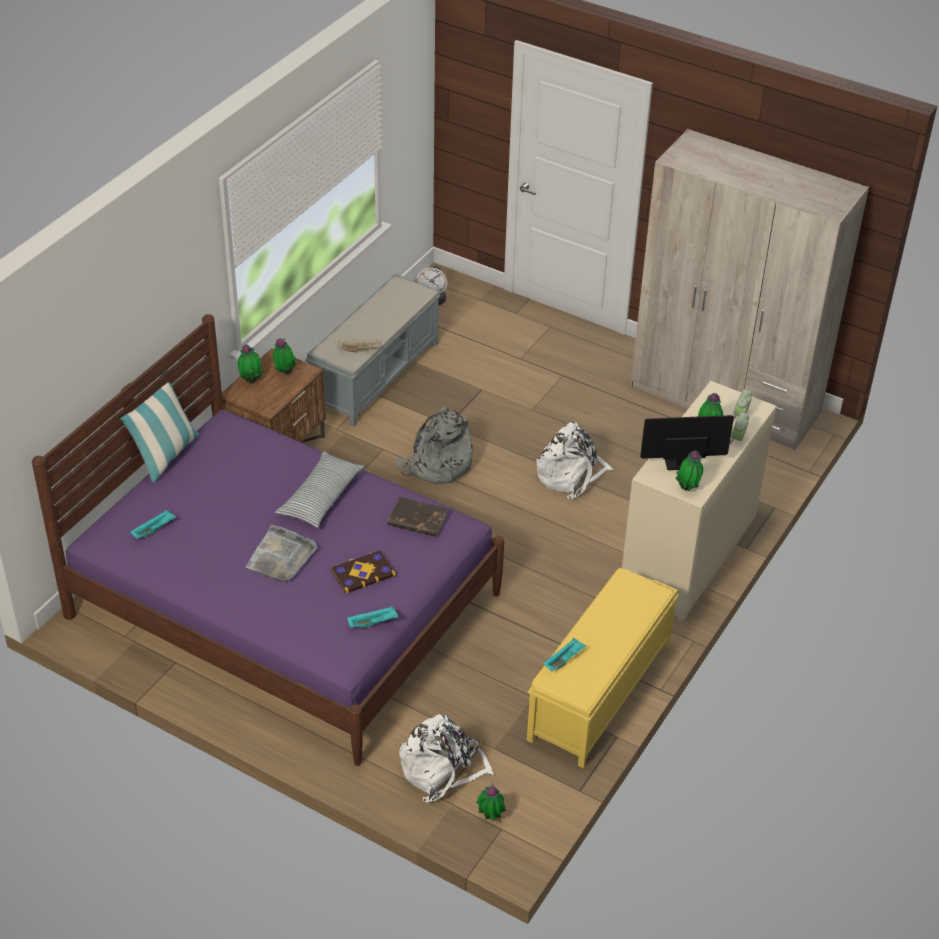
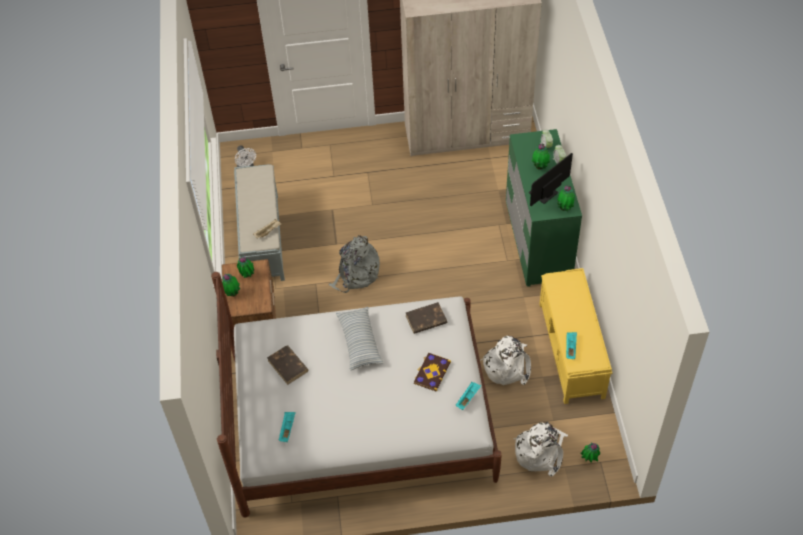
camera: 35 degrees left, 10 degrees up
purple bed [32,314,504,766] -> white bed [211,272,502,517]
pillow [120,370,199,483] -> none
grey tray [245,525,317,582] -> none
white backpack [536,422,614,500] -> white backpack moved to [480,336,531,385]
beige dresser [622,381,776,621] -> green dresser [506,129,582,287]
none -> brown book [267,345,309,385]

